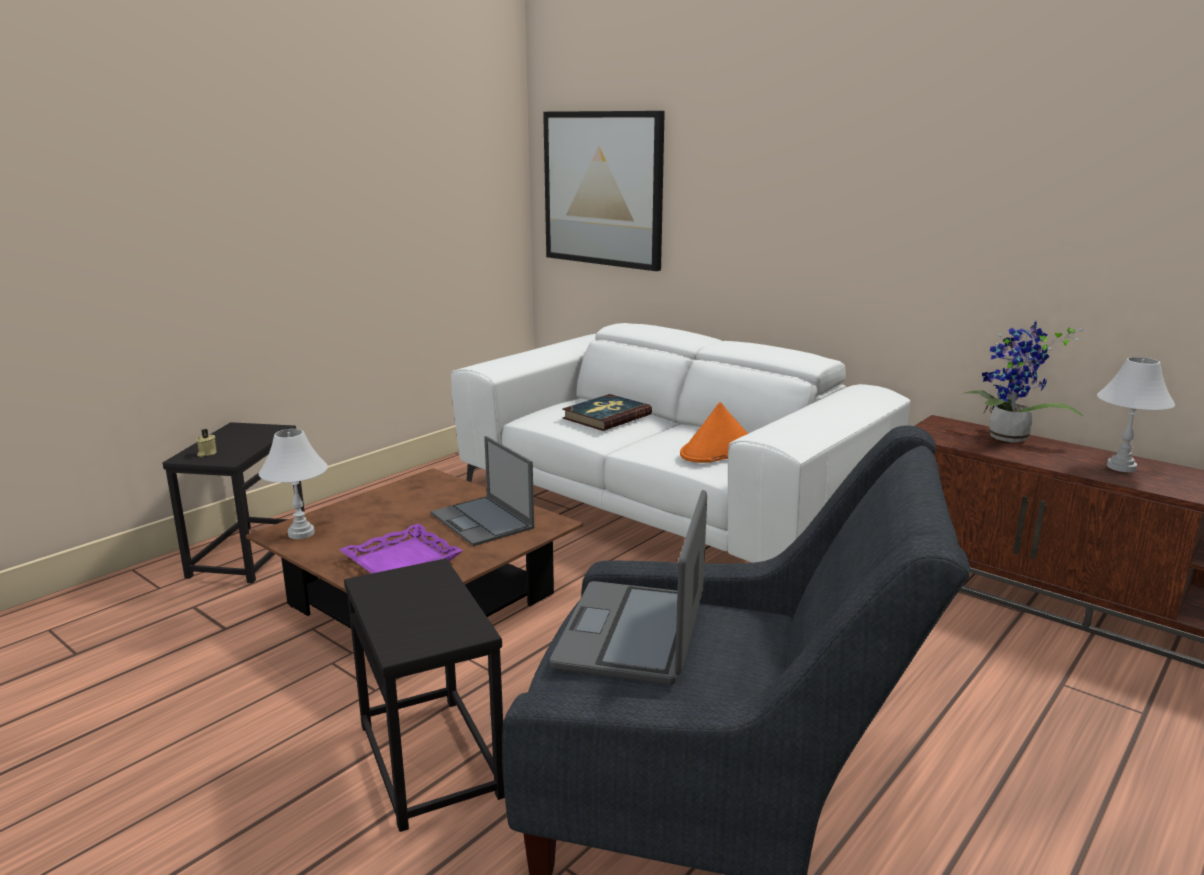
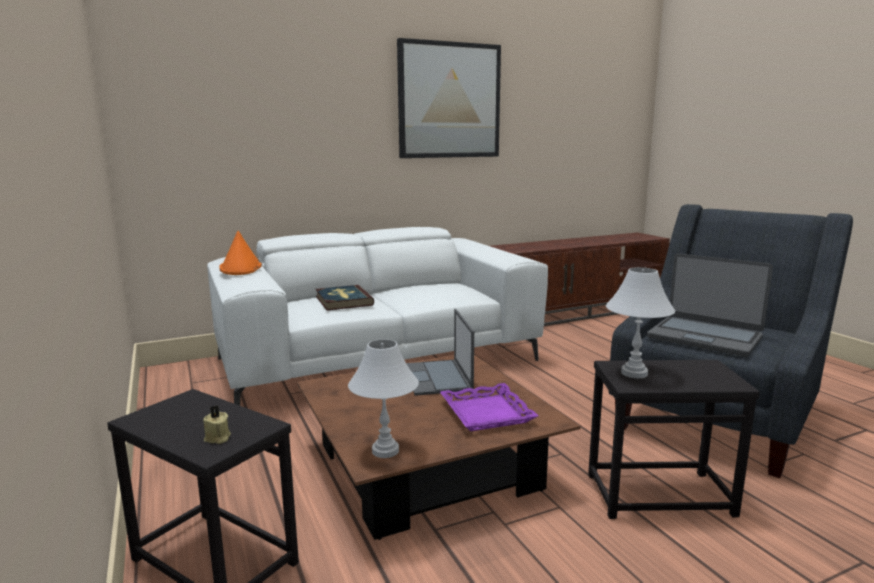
camera: 65 degrees left, 5 degrees down
laptop [431,436,534,546] -> laptop turned 90 degrees clockwise [406,309,474,396]
picture [543,111,665,271] -> picture moved to [397,38,501,158]
orange hat [680,402,748,463] -> orange hat moved to [219,231,262,275]
potted plant [963,322,1083,442] -> none
white table lamp [1097,357,1175,472] -> white table lamp moved to [606,267,675,378]

